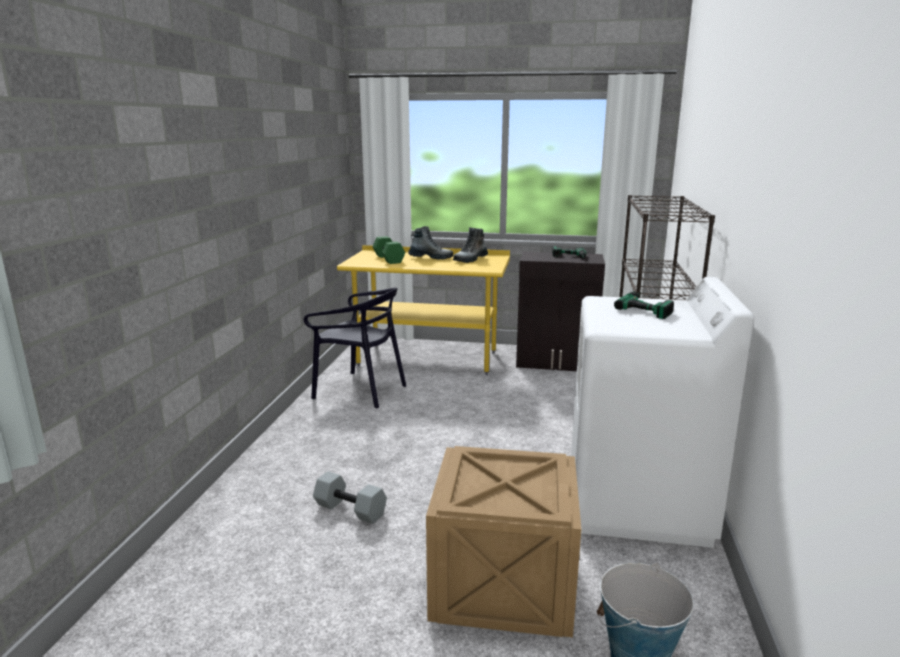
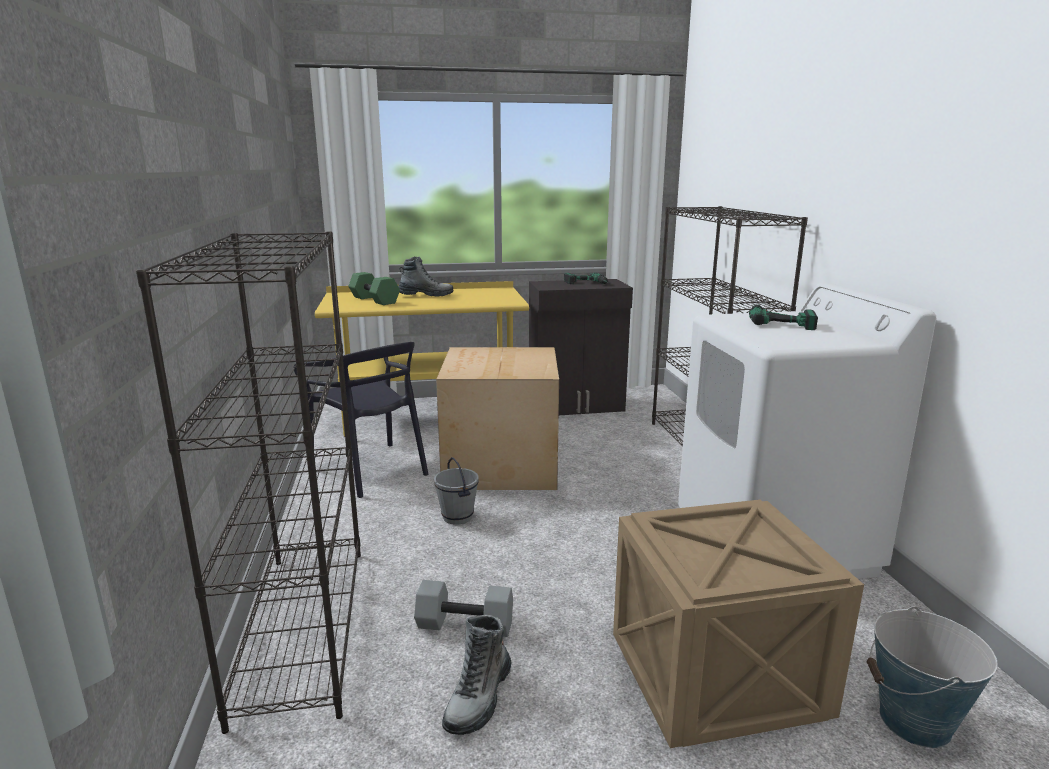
camera: 20 degrees left, 0 degrees up
black chair [304,287,406,408] -> black chair turned 45 degrees clockwise [294,342,428,498]
boot [453,227,488,263] -> boot moved to [442,614,512,735]
none -> black bookcase [136,231,361,734]
none -> grey bucket [434,457,479,525]
none -> cardboard box [436,347,559,490]

